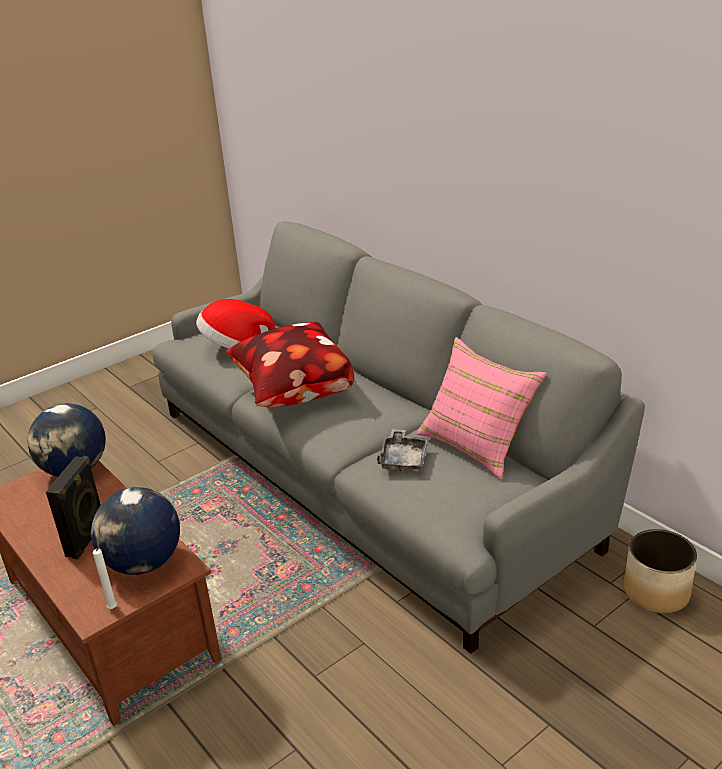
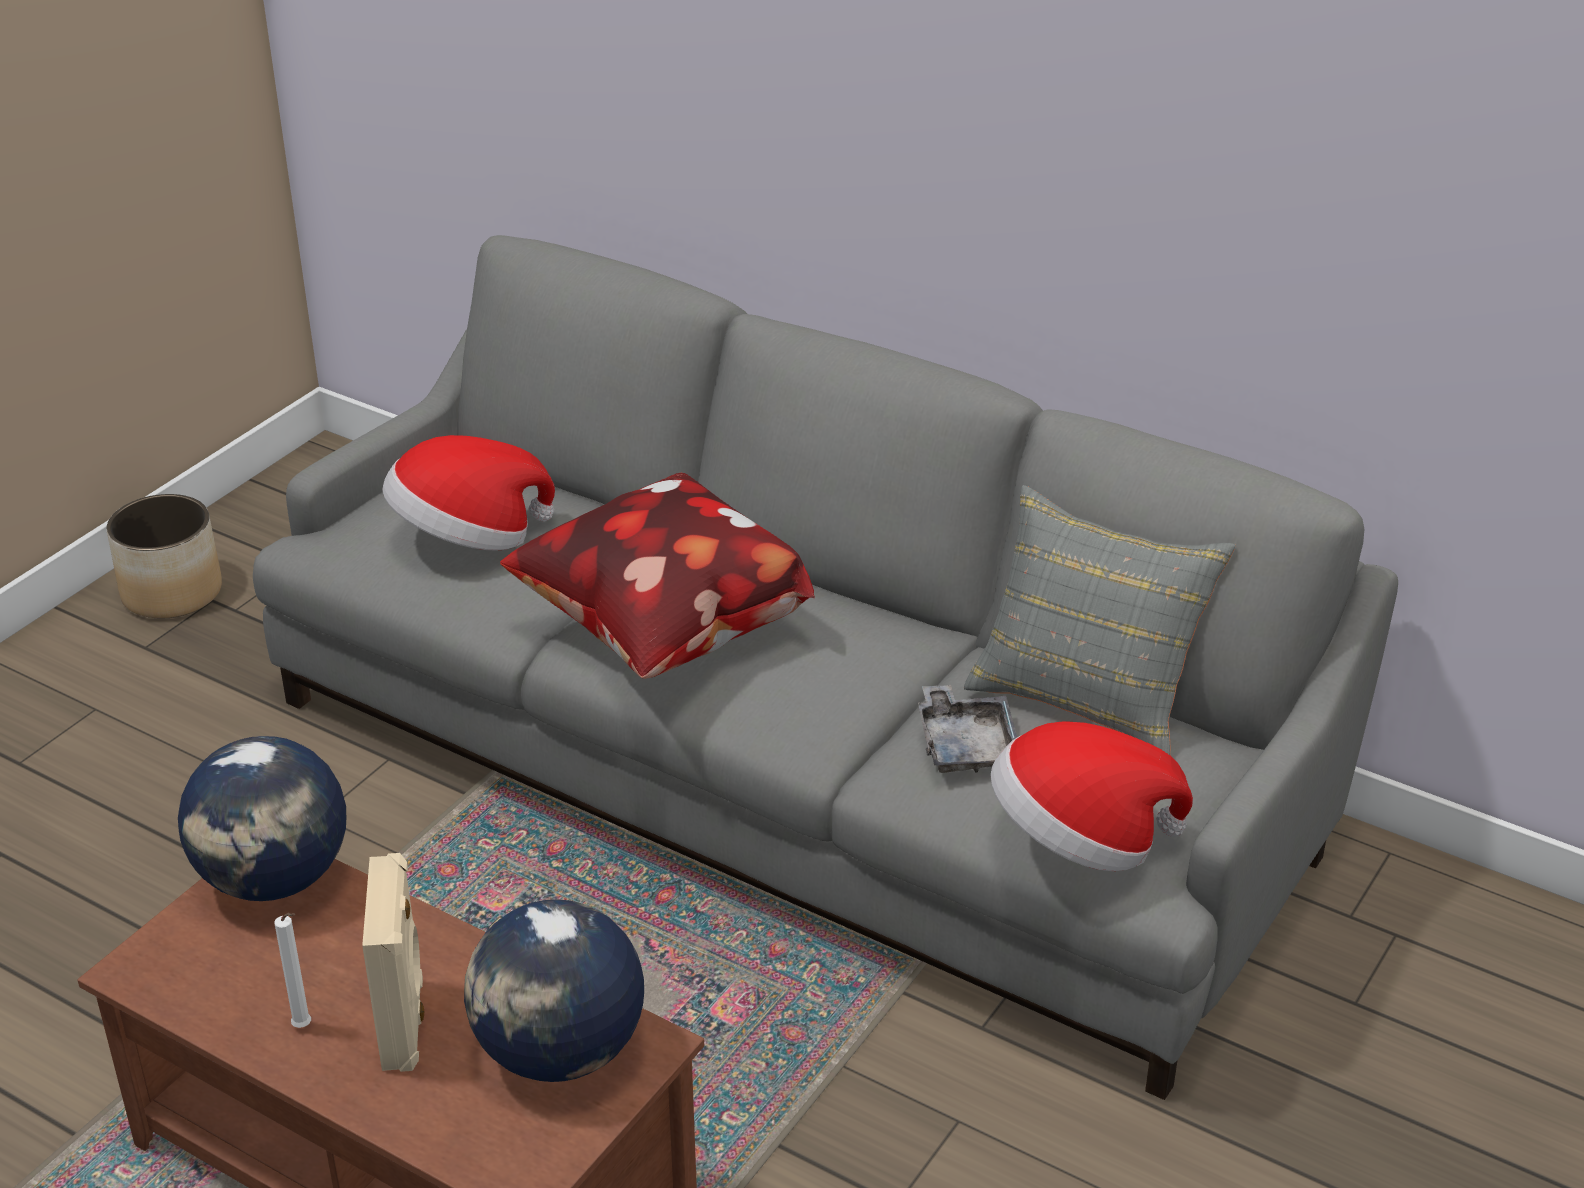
camera: 20 degrees left, 5 degrees up
black speaker [46,456,101,559] -> beige speaker [362,853,424,1072]
white candle [93,548,117,609] -> white candle moved to [274,913,311,1028]
pink pillow [417,337,546,480] -> grey pillow [964,485,1236,756]
planter [624,529,697,613] -> planter moved to [106,494,222,618]
none -> hat [991,721,1193,871]

